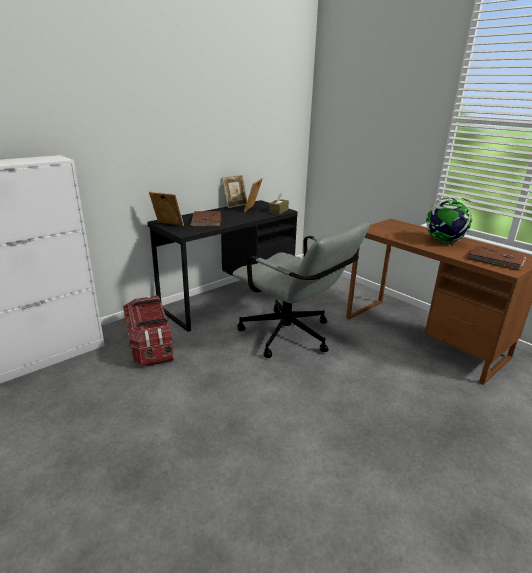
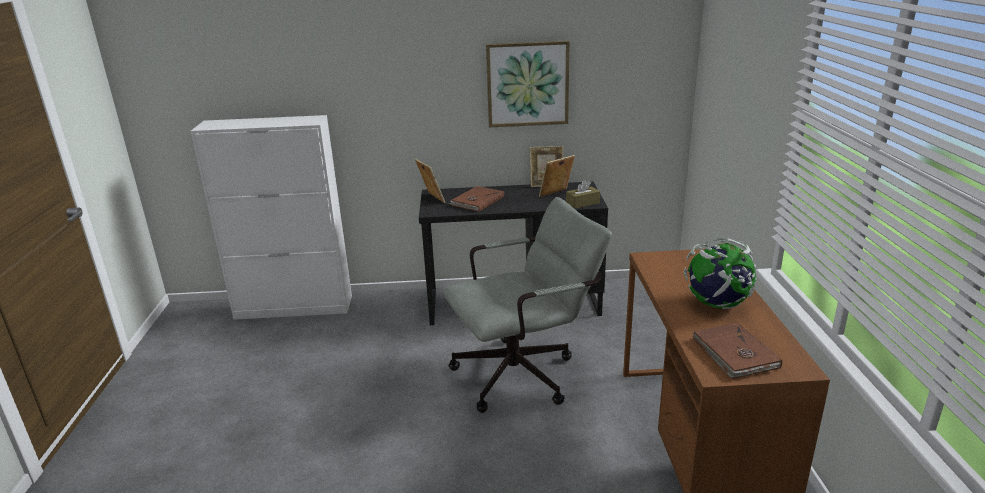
camera: 40 degrees right, 0 degrees up
storage box [123,296,174,366] -> none
grey office chair [232,222,370,358] -> grey office chair turned 105 degrees counterclockwise [442,197,612,413]
none -> picture [486,40,570,128]

